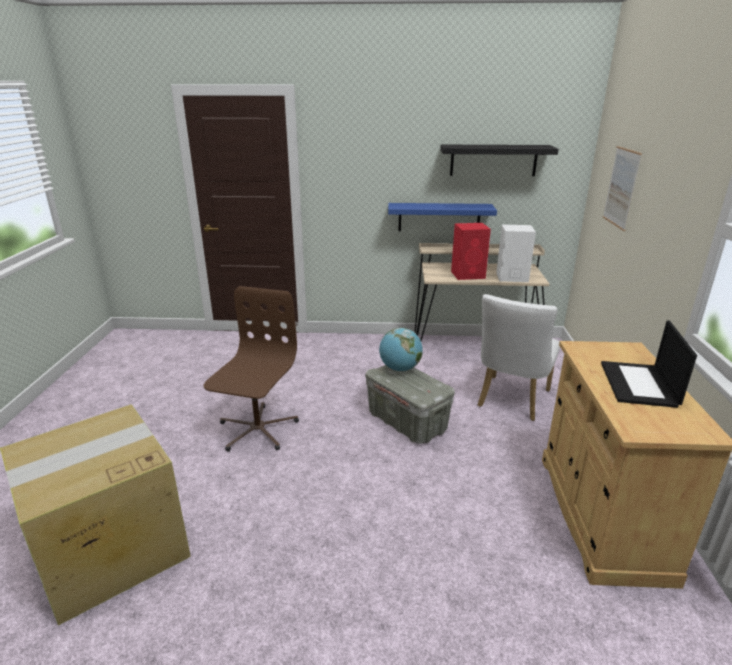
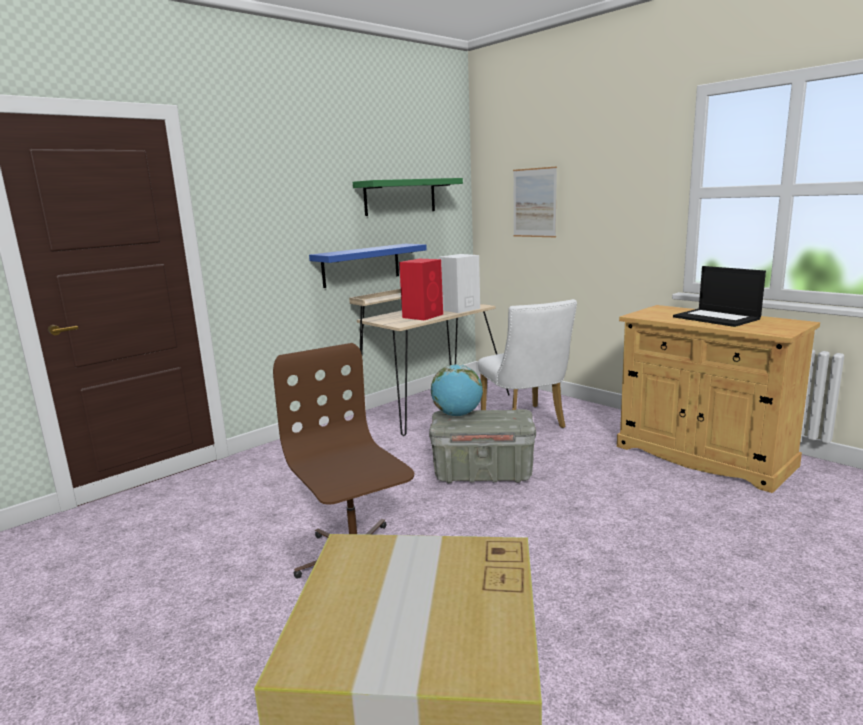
camera: 45 degrees left, 10 degrees down
black shelf [440,145,559,176] -> green shelf [353,178,463,216]

